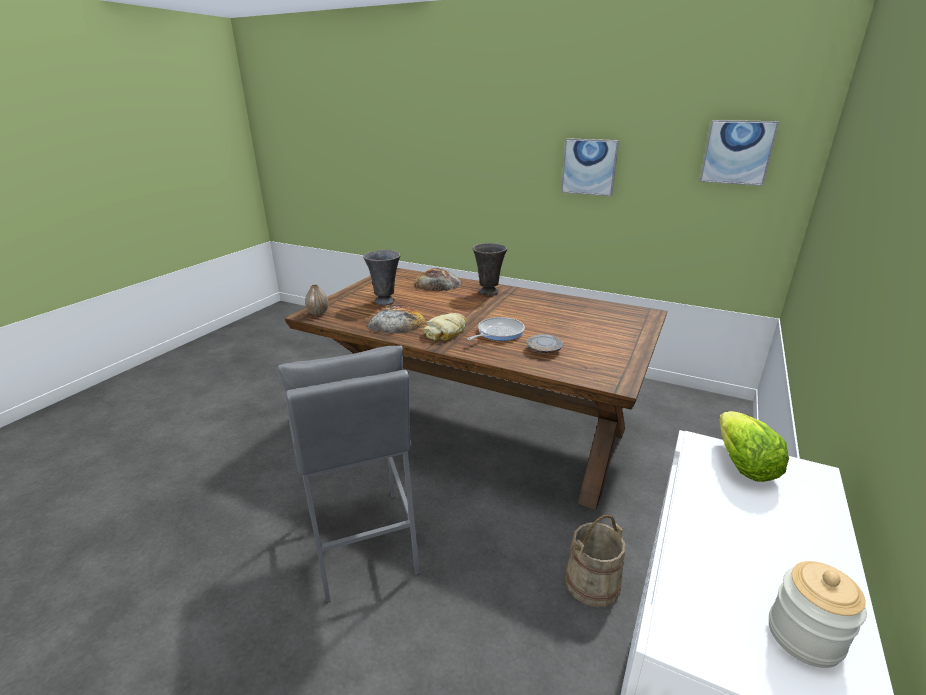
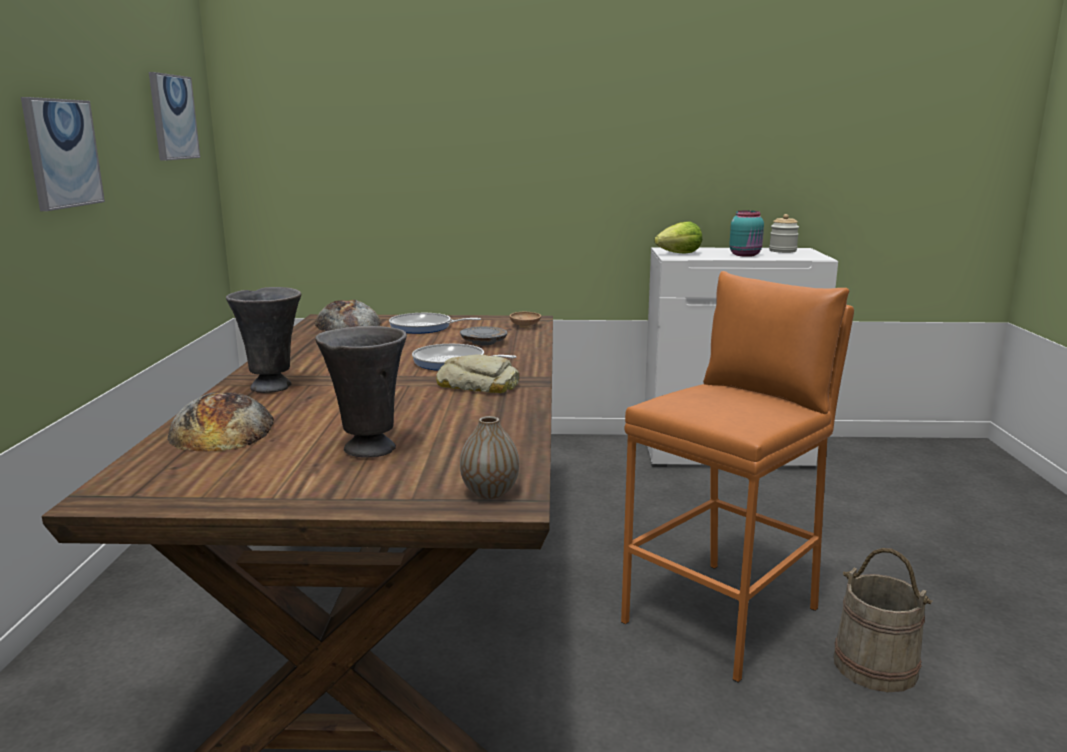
camera: 115 degrees left, 10 degrees down
grey stool [278,346,420,603] -> orange stool [621,271,854,682]
bread [367,305,425,334] -> bread moved to [315,300,382,331]
beige bucket [565,515,625,607] -> beige bucket moved to [834,548,932,692]
none -> frying pan [389,313,481,334]
none -> brown bowl [510,312,541,328]
none -> turquoise jar [729,211,764,257]

